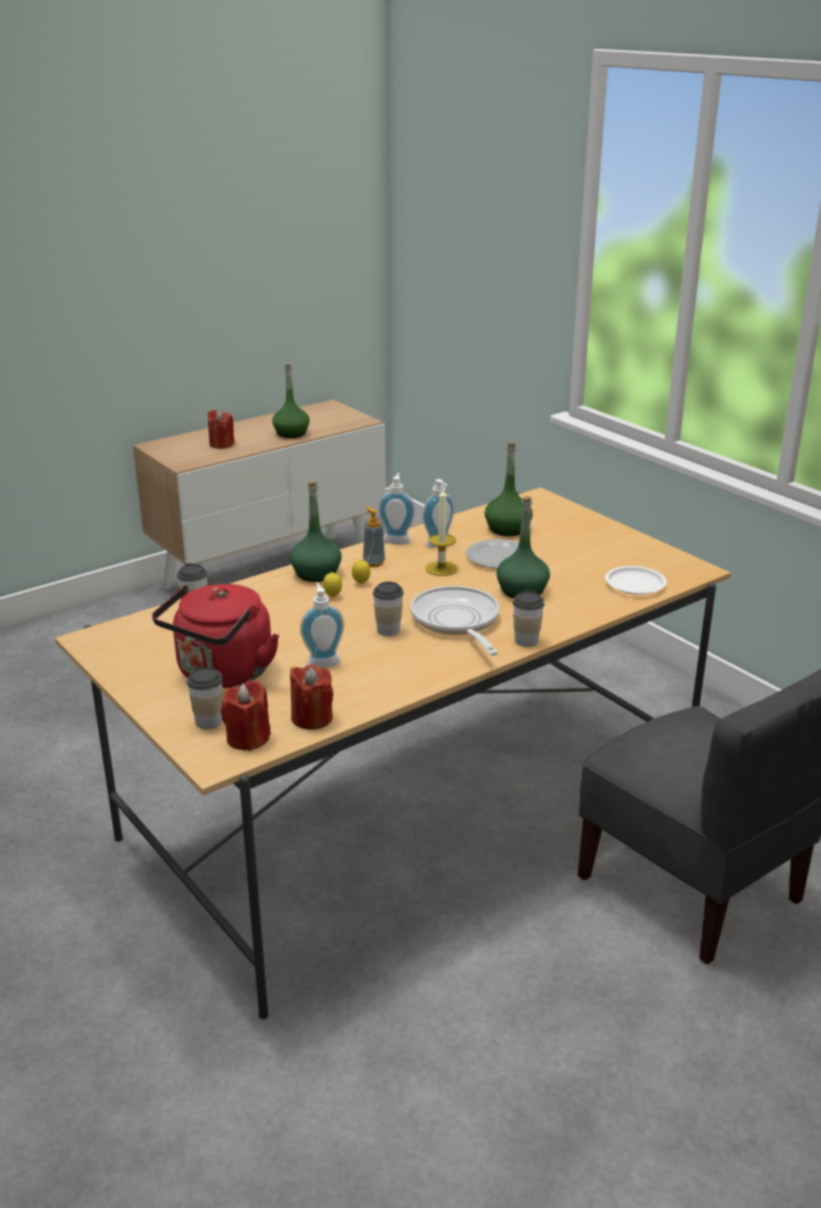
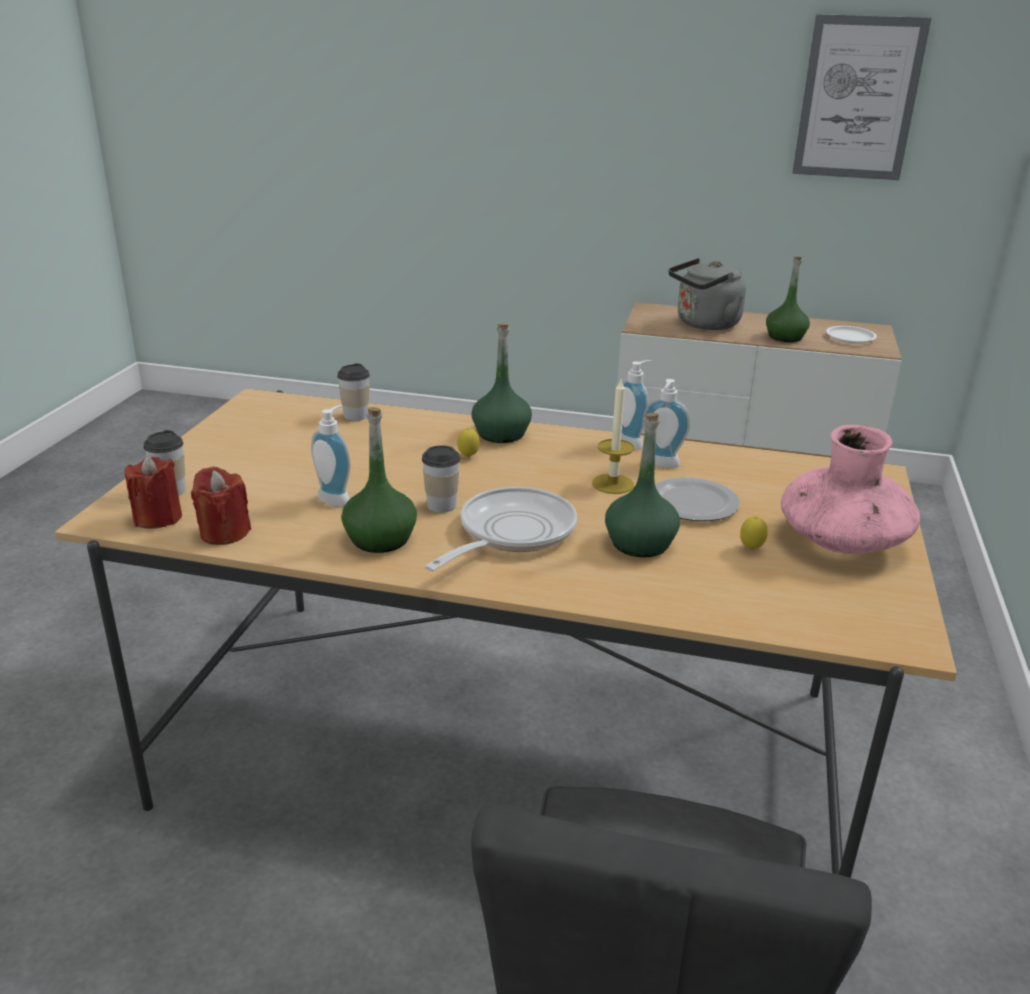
camera: 50 degrees right, 0 degrees up
red kettle [152,584,279,688] -> none
red candle [207,410,235,449] -> grey kettle [669,258,746,330]
lemon [352,559,370,584] -> lemon moved to [740,516,768,550]
soap dispenser [363,507,385,567] -> none
green bottle [485,443,533,536] -> green bottle moved to [341,407,417,553]
cup [513,590,544,647] -> none
white plate [605,566,667,595] -> white plate moved to [826,326,877,344]
none -> pink vase [781,425,920,554]
none -> picture [792,14,931,180]

